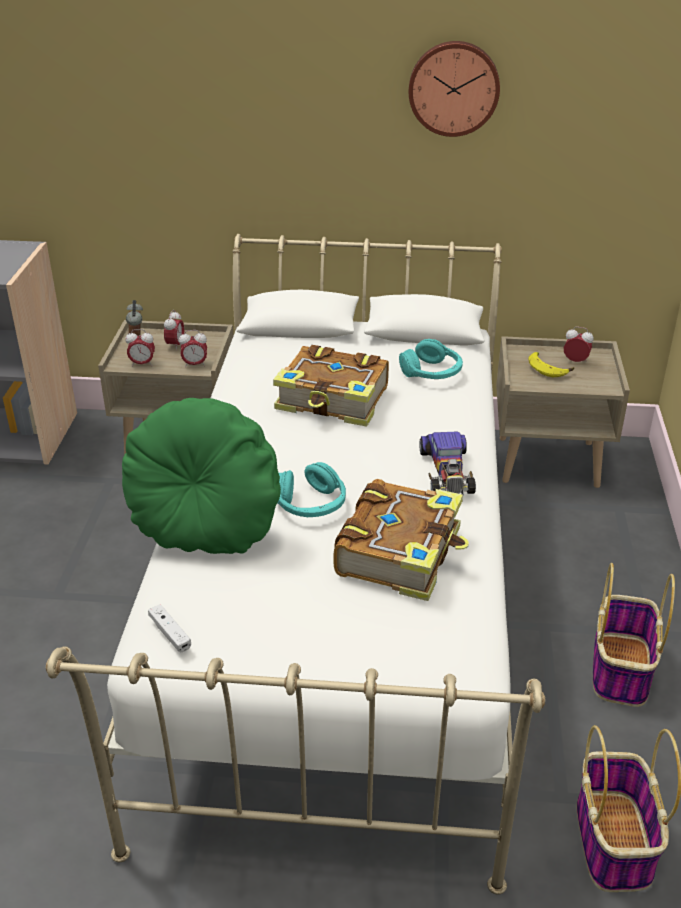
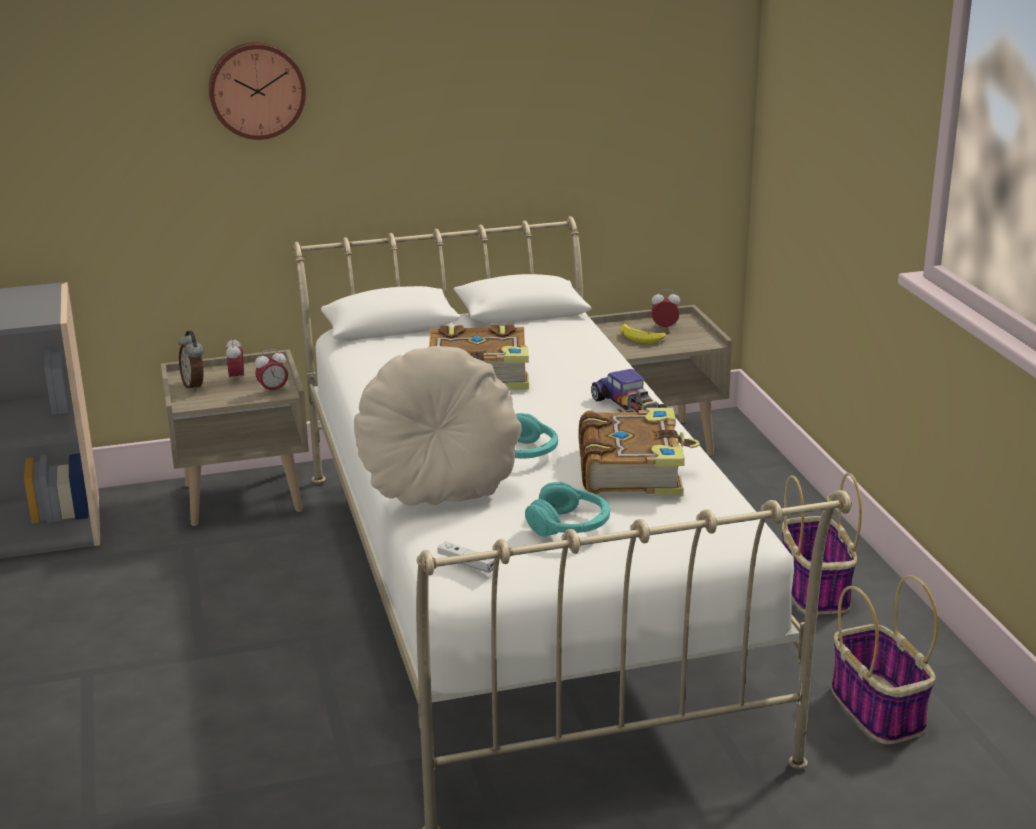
camera: 20 degrees left, 10 degrees down
green pillow [122,398,281,554] -> beige pillow [354,346,521,505]
alarm clock [126,329,155,367] -> none
turquoise headphones [399,339,463,379] -> turquoise headphones moved to [525,482,610,537]
wall clock [409,41,500,137] -> wall clock moved to [209,42,306,140]

